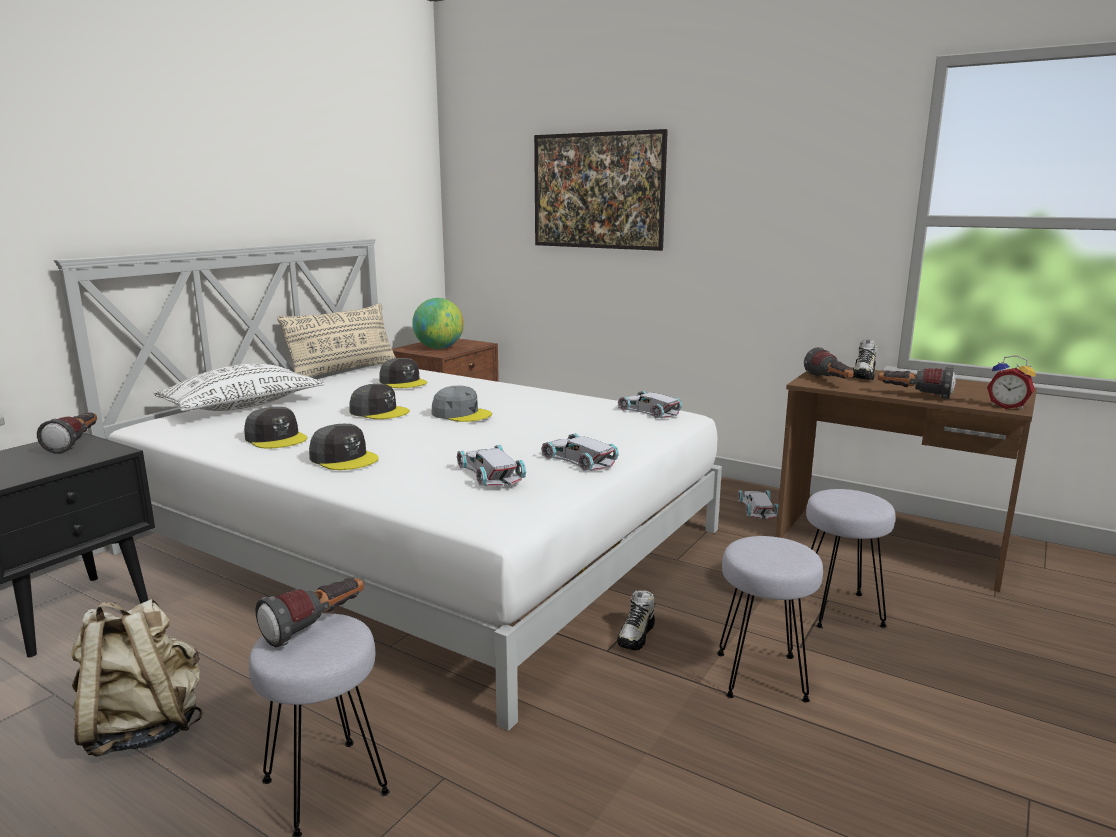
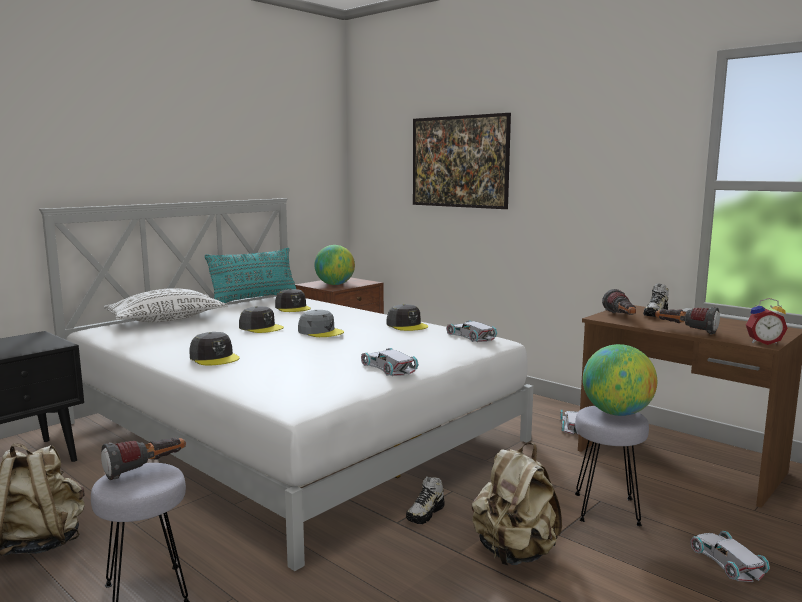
camera: 10 degrees right, 5 degrees down
flashlight [37,412,97,454] -> none
grey cap [244,407,307,449] -> grey cap moved to [386,304,428,331]
beige pillow [277,303,396,378] -> turquoise pillow [205,248,296,303]
white toy car [457,445,526,487] -> white toy car moved to [690,531,770,582]
grey stool [717,536,823,702] -> beige backpack [472,443,562,566]
alarm clock [987,355,1035,410] -> alarm clock turned 45 degrees counterclockwise [746,298,788,345]
none -> globe [583,344,657,416]

